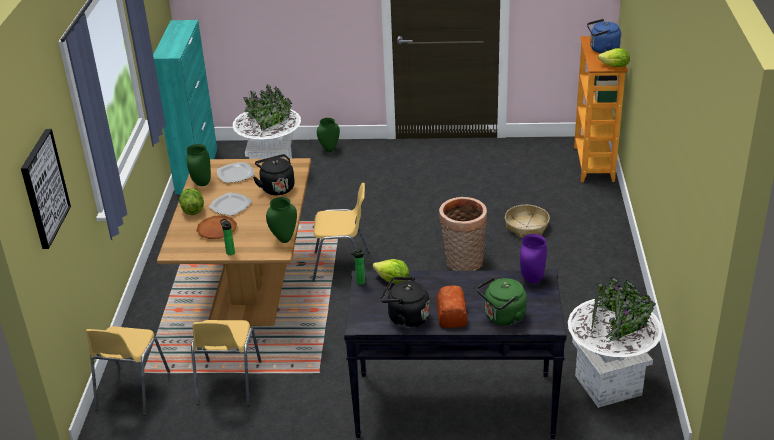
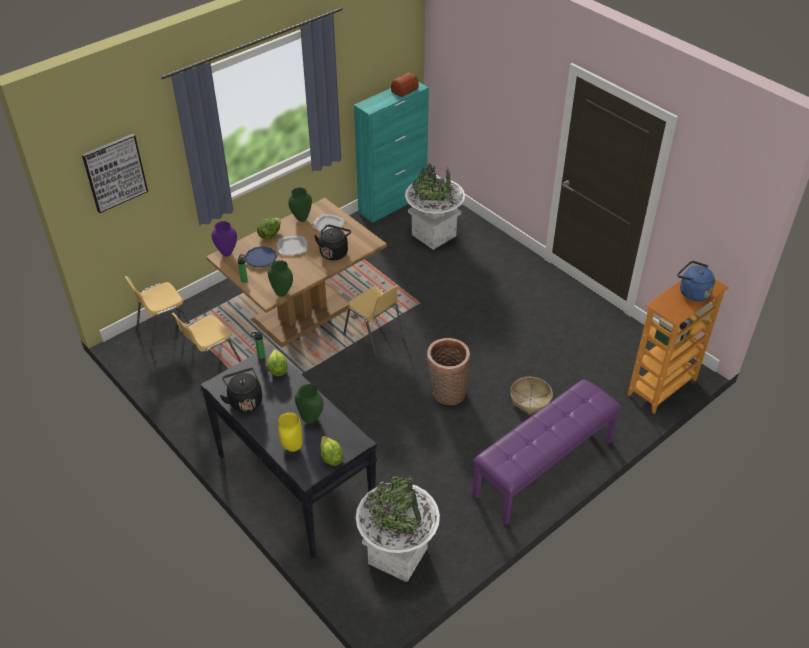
camera: 45 degrees right, 10 degrees up
brown plate [196,216,237,239] -> blue plate [245,246,277,268]
green vase [317,118,340,153] -> green vase moved to [295,384,323,424]
bread [437,285,467,328] -> bread moved to [391,72,419,97]
green kettle [477,277,527,326] -> yellow vase [278,412,302,452]
purple vase [520,234,547,283] -> purple vase moved to [212,221,237,257]
lettuce [598,48,630,67] -> lettuce moved to [320,436,344,466]
none -> purple bench [472,379,622,525]

